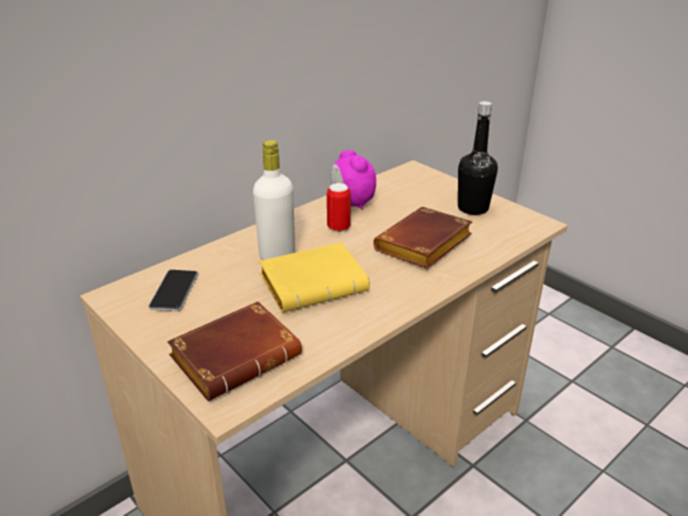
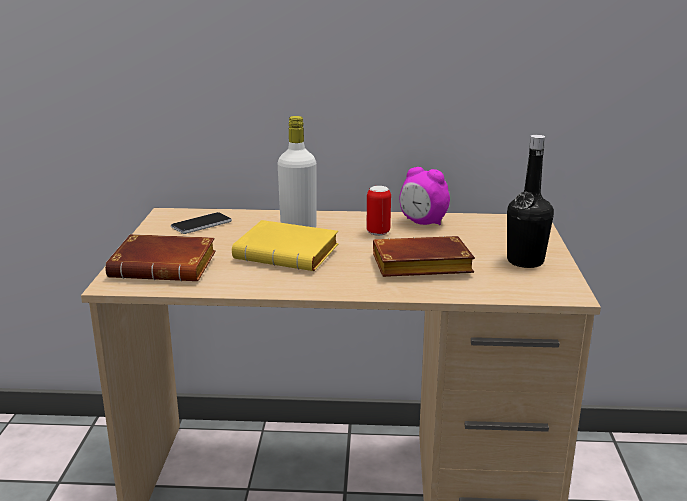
camera: 45 degrees right, 10 degrees down
alarm clock [331,150,376,210] -> alarm clock turned 75 degrees counterclockwise [400,167,450,225]

